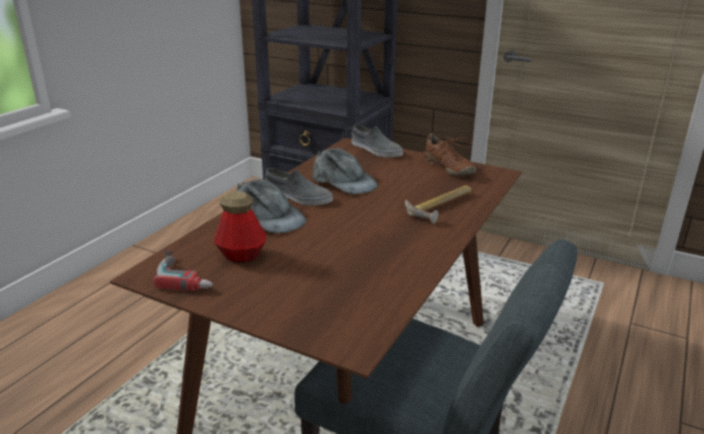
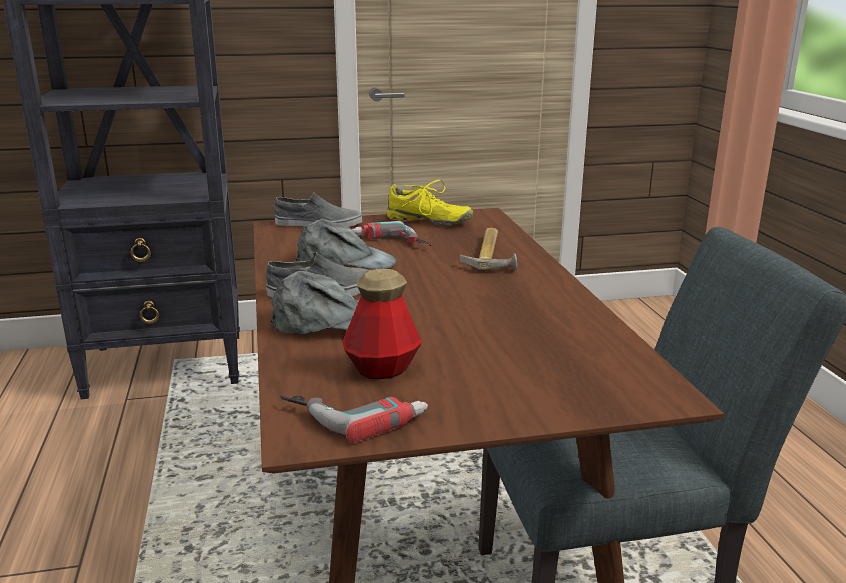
camera: 40 degrees left, 5 degrees down
brown shoe [422,133,476,176] -> yellow shoe [386,179,473,226]
none -> power drill [352,221,431,246]

